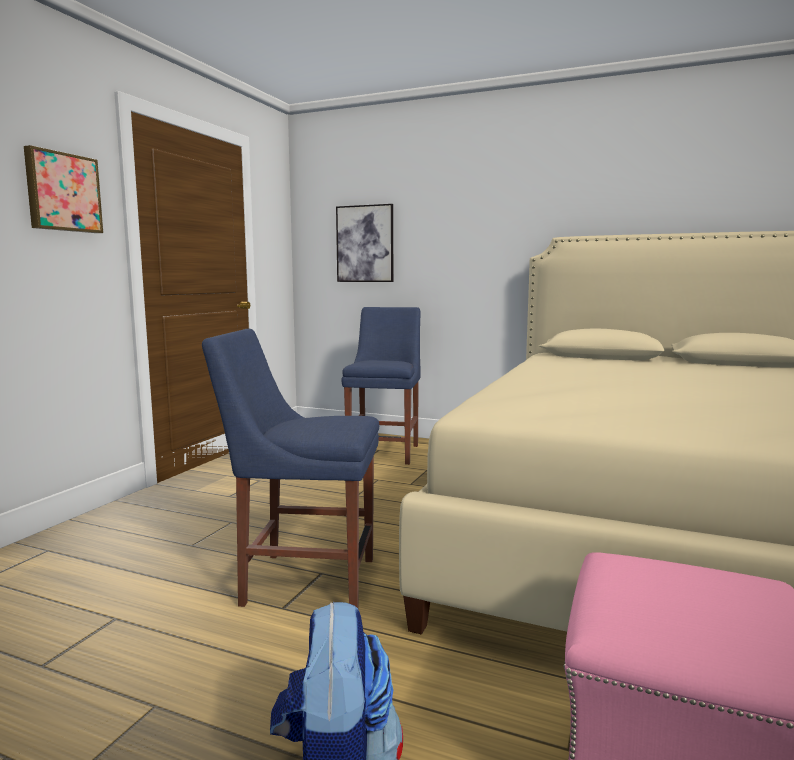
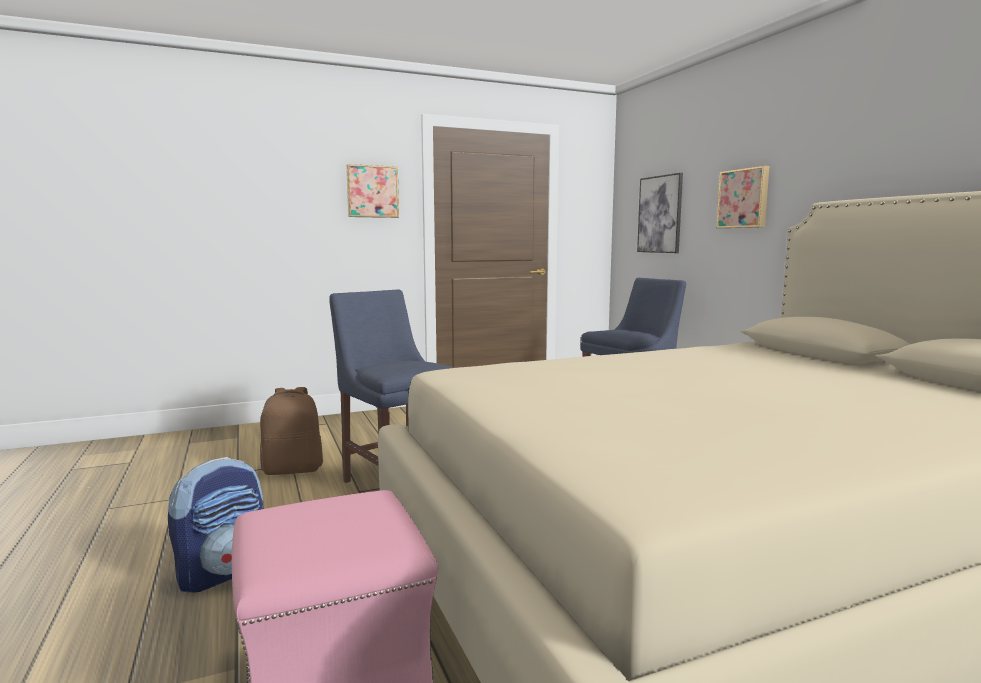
camera: 45 degrees right, 0 degrees up
none -> brown backpack [260,387,323,475]
none -> picture [716,166,769,228]

